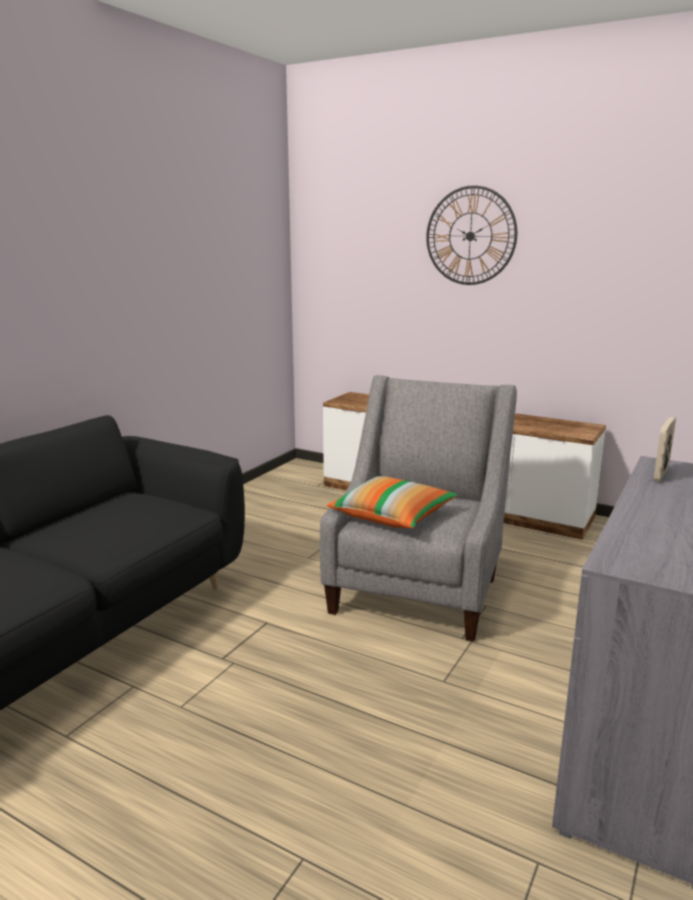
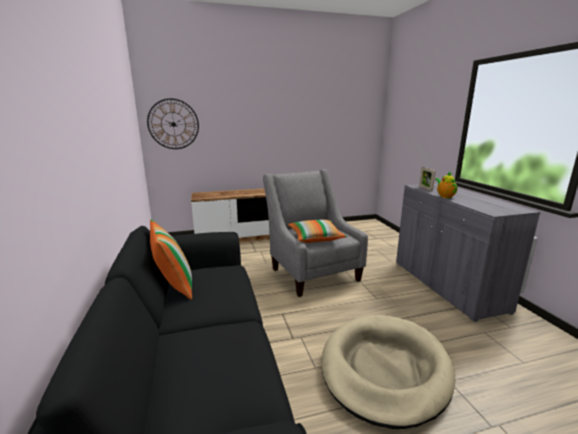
camera: 45 degrees left, 0 degrees up
wall clock [426,185,517,285] -> wall clock moved to [147,98,199,149]
none -> pillow [150,219,192,300]
none -> beige dog bed [321,315,456,429]
none -> teapot [435,171,458,198]

